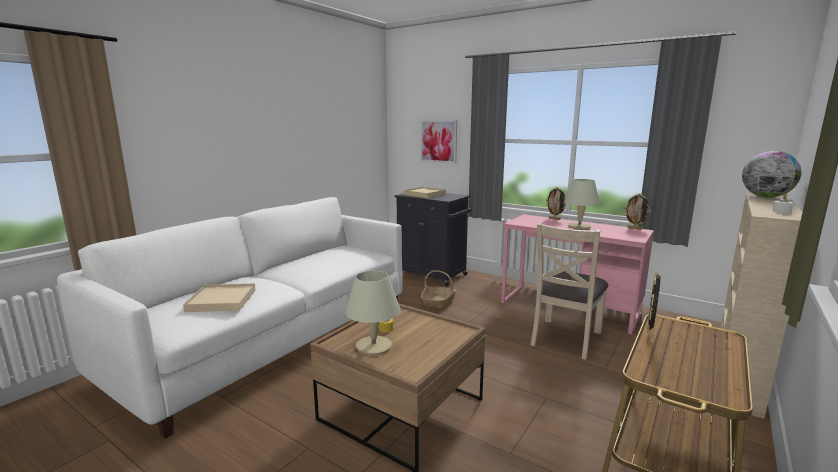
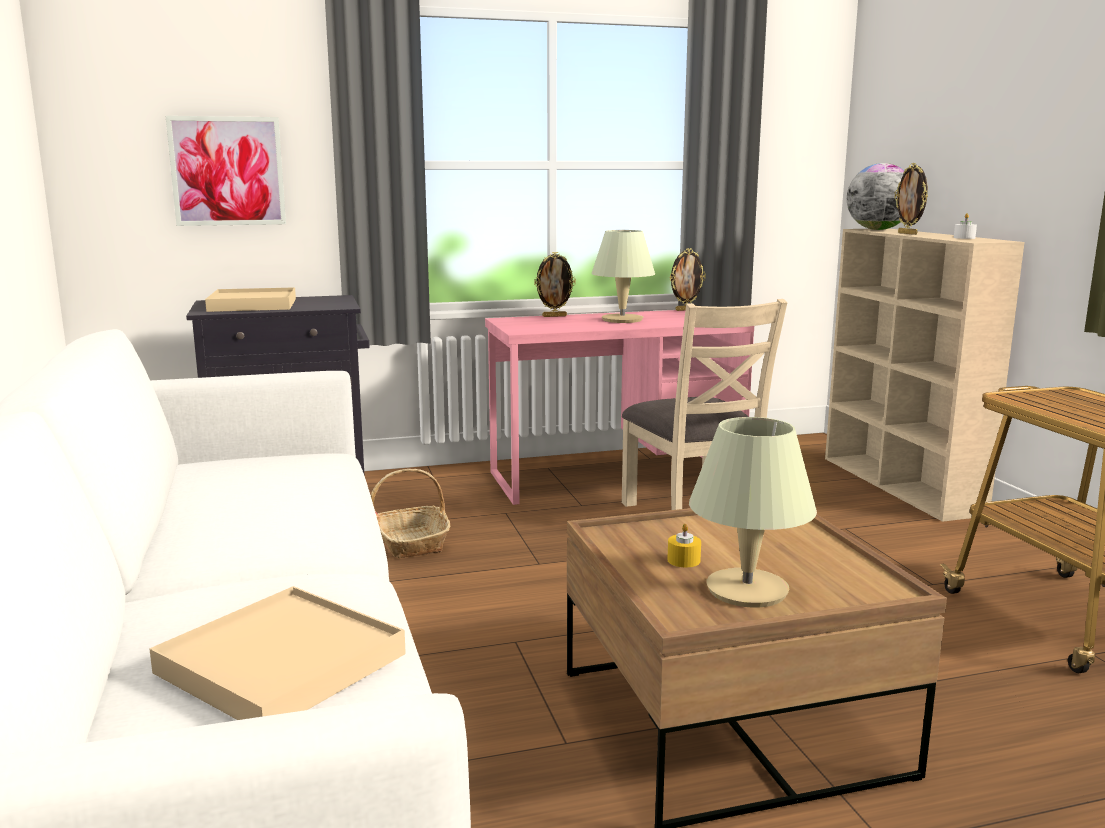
camera: 50 degrees left, 0 degrees up
picture frame [647,272,661,340] -> picture frame moved to [894,163,928,235]

